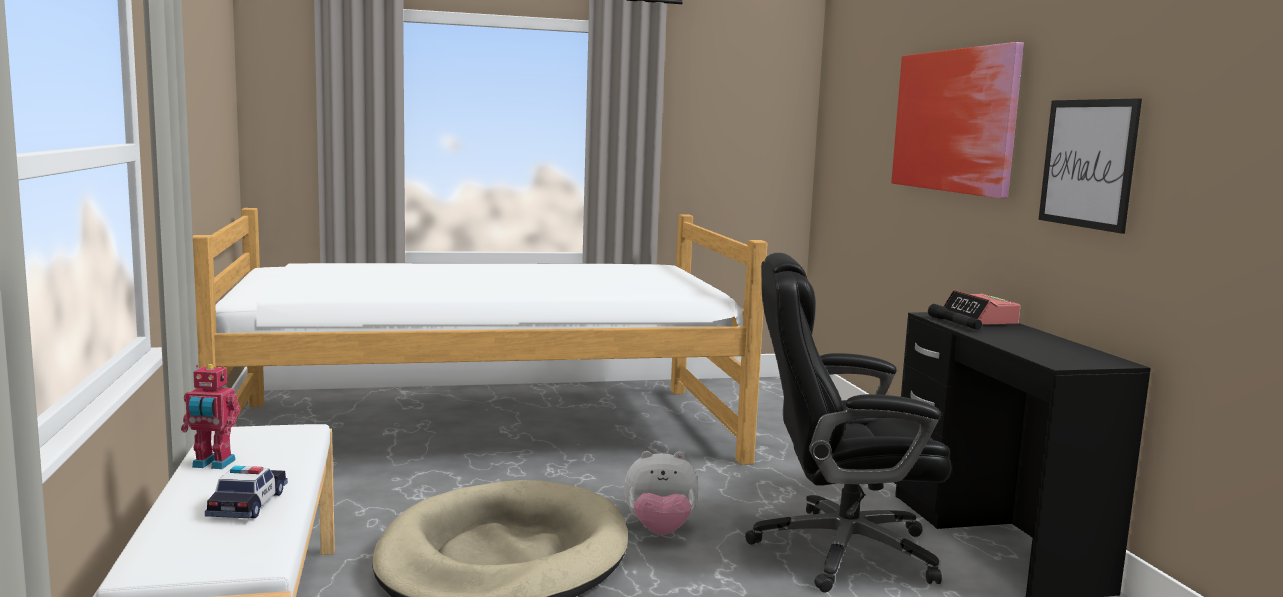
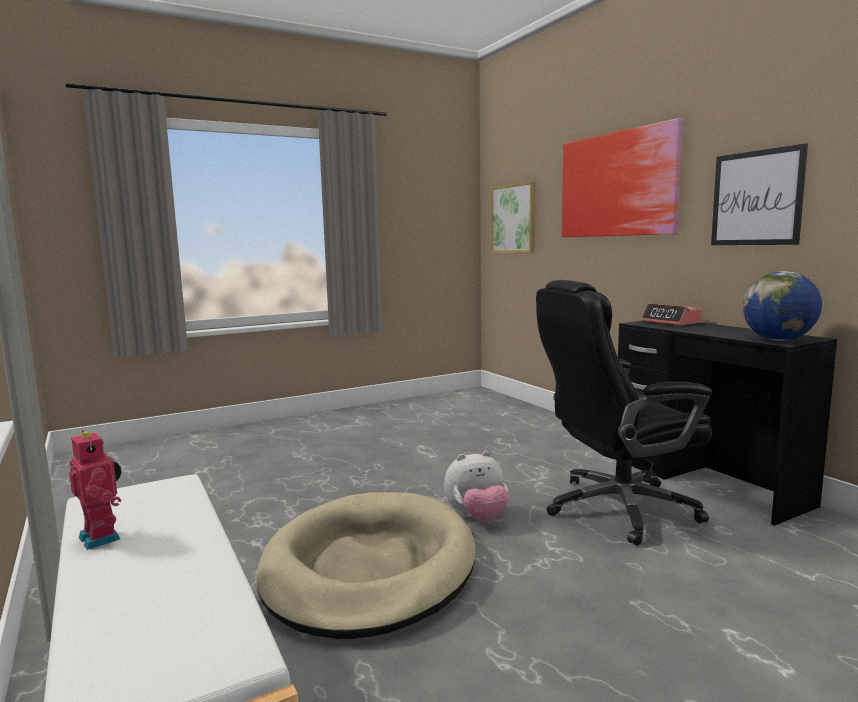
camera: 15 degrees left, 0 degrees up
toy robot [181,364,240,469] -> toy robot turned 120 degrees counterclockwise [69,430,121,550]
bed [193,208,767,465] -> none
toy car [205,466,288,518] -> none
black flashlight [928,304,982,330] -> none
none -> picture [491,181,535,253]
none -> globe [743,271,822,341]

